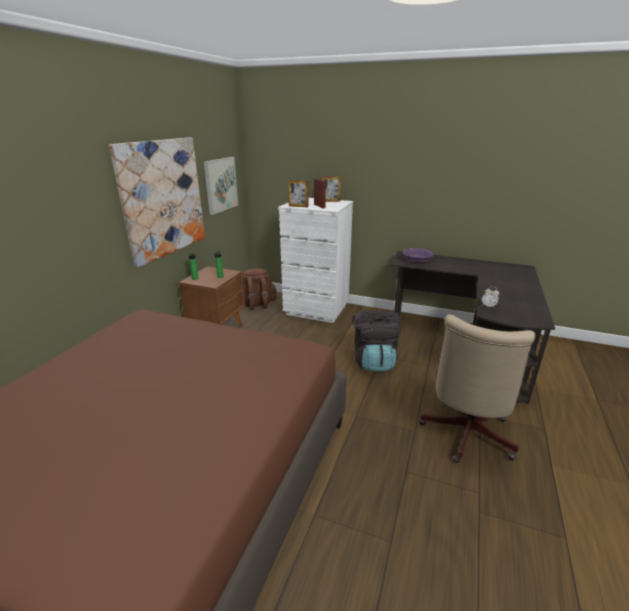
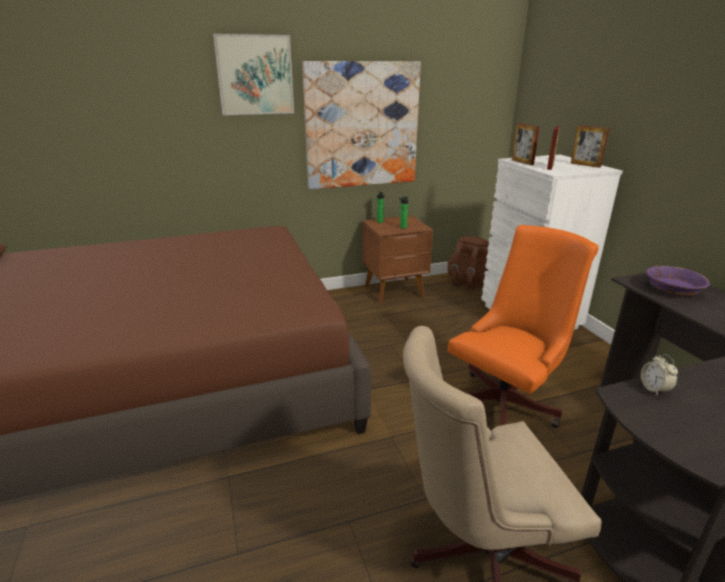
camera: 50 degrees right, 0 degrees up
picture [204,157,238,215] -> picture moved to [213,34,294,115]
black backpack [353,310,401,371] -> orange office chair [448,225,599,428]

